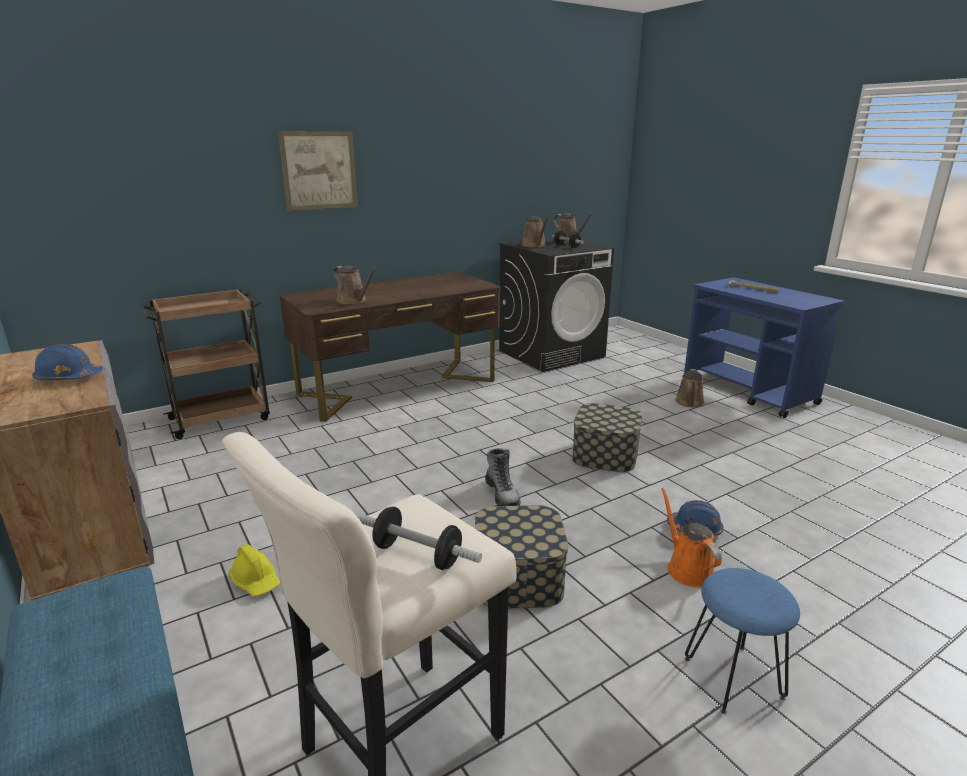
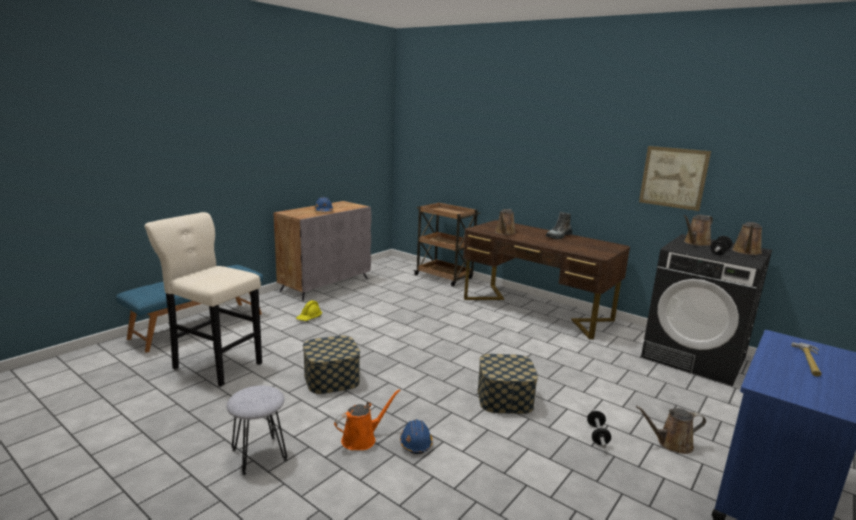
camera: 70 degrees right, 5 degrees down
picture [278,131,358,211] -> picture moved to [639,146,711,211]
dumbbell [358,507,482,570] -> dumbbell moved to [587,409,611,448]
boot [485,448,521,506] -> boot moved to [545,212,573,239]
blue stool [685,568,800,714] -> grey stool [227,385,287,475]

